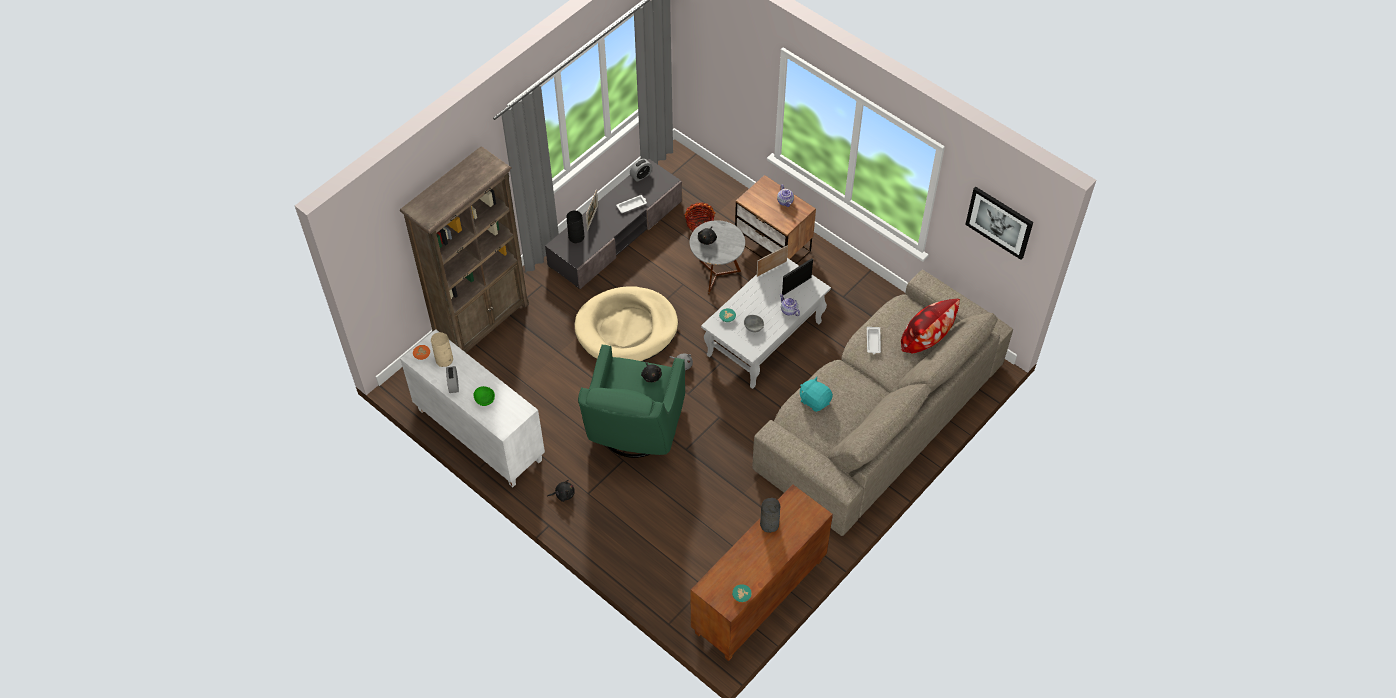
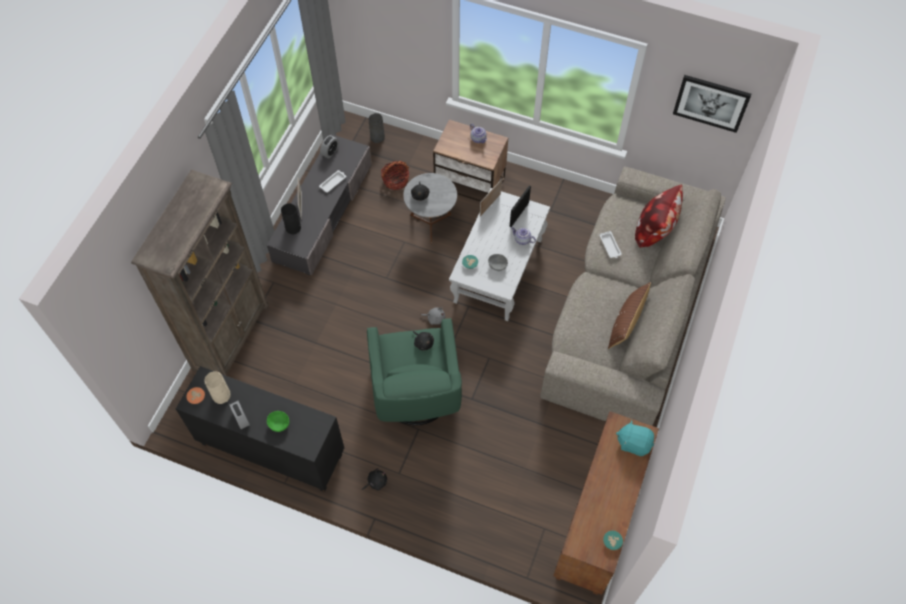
camera: 20 degrees left, 5 degrees up
white cabinet [400,329,545,487] -> black cabinet [176,366,344,492]
beige dog bed [575,286,678,361] -> none
grey vase [760,498,780,533] -> grey vase moved to [369,113,385,143]
turquoise plush toy [800,377,833,412] -> turquoise plush toy moved to [616,420,654,456]
none -> brown pillow [608,282,651,349]

